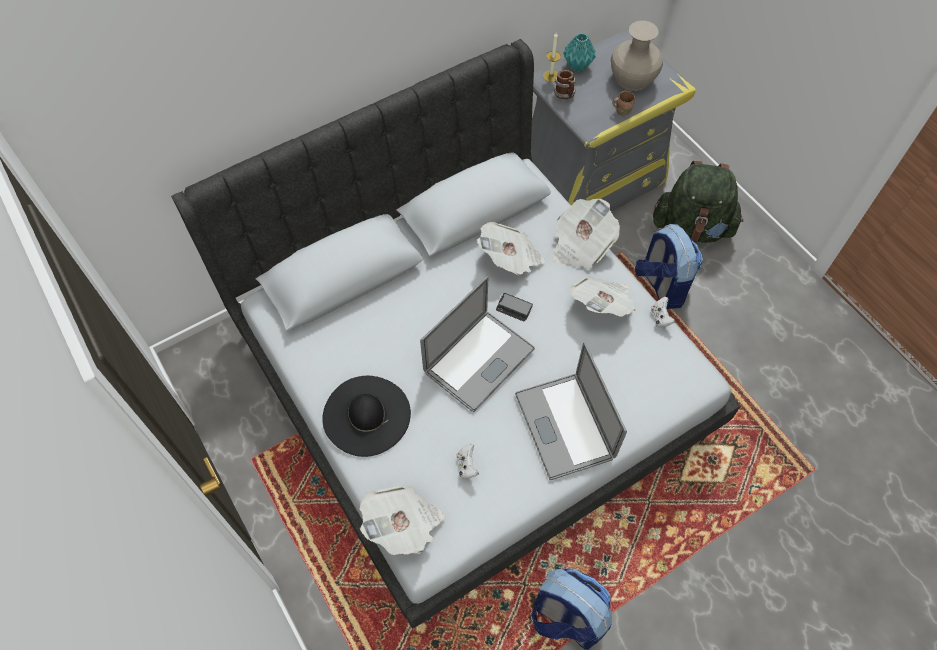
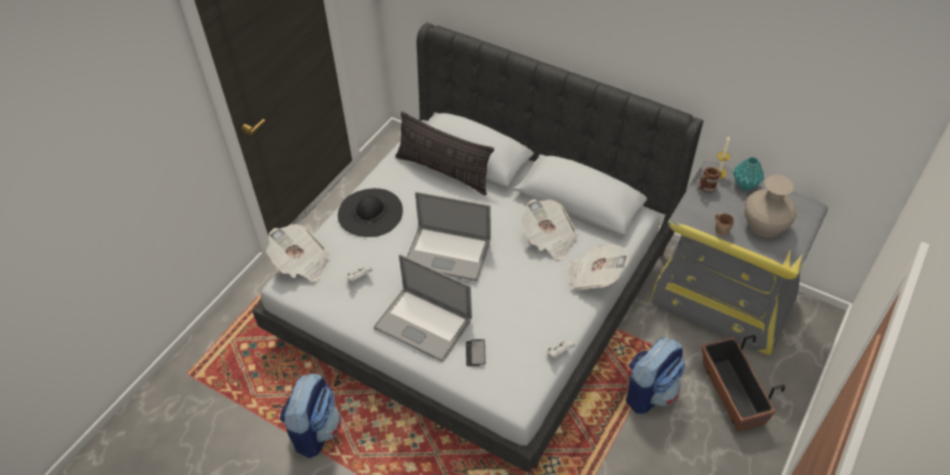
camera: 65 degrees right, 10 degrees down
phone [496,293,533,321] -> phone moved to [466,339,486,366]
laptop [515,342,627,480] -> laptop turned 105 degrees counterclockwise [374,254,472,362]
newspaper [570,276,635,317] -> none
green backpack [653,161,743,243] -> planter [702,335,785,431]
none -> pillow [395,112,494,195]

